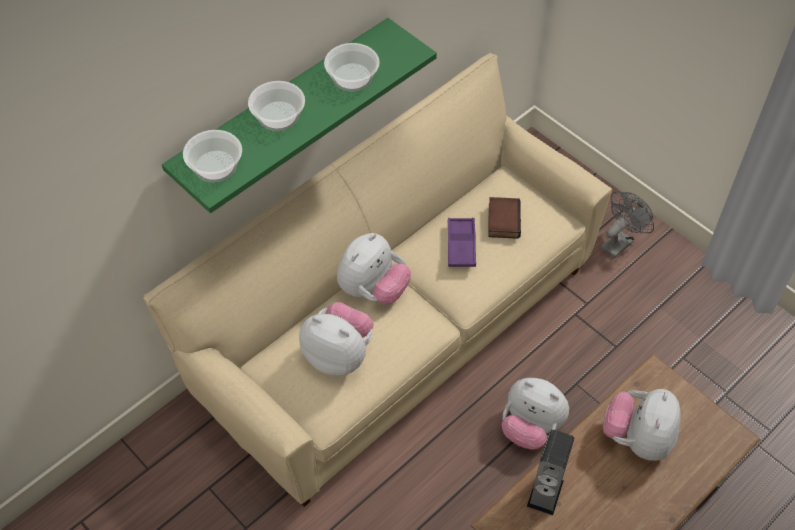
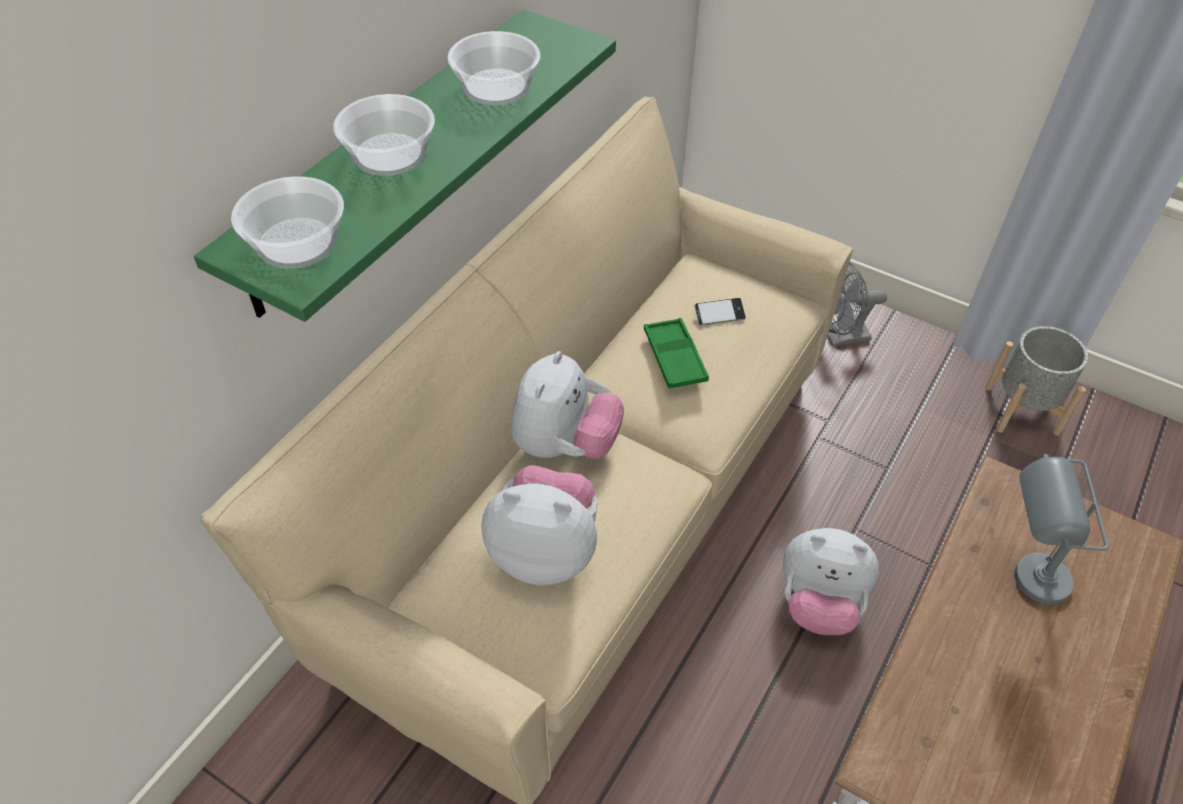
camera: 15 degrees left, 5 degrees down
purple tray [448,218,476,267] -> green tray [644,318,709,388]
book [488,197,521,239] -> phone [695,298,746,325]
speaker [527,429,574,515] -> none
grey fan [600,191,654,258] -> grey fan turned 135 degrees counterclockwise [827,262,887,347]
plush toy [603,389,681,461] -> grey table lamp [1014,454,1109,605]
none -> grey planter [985,326,1088,435]

